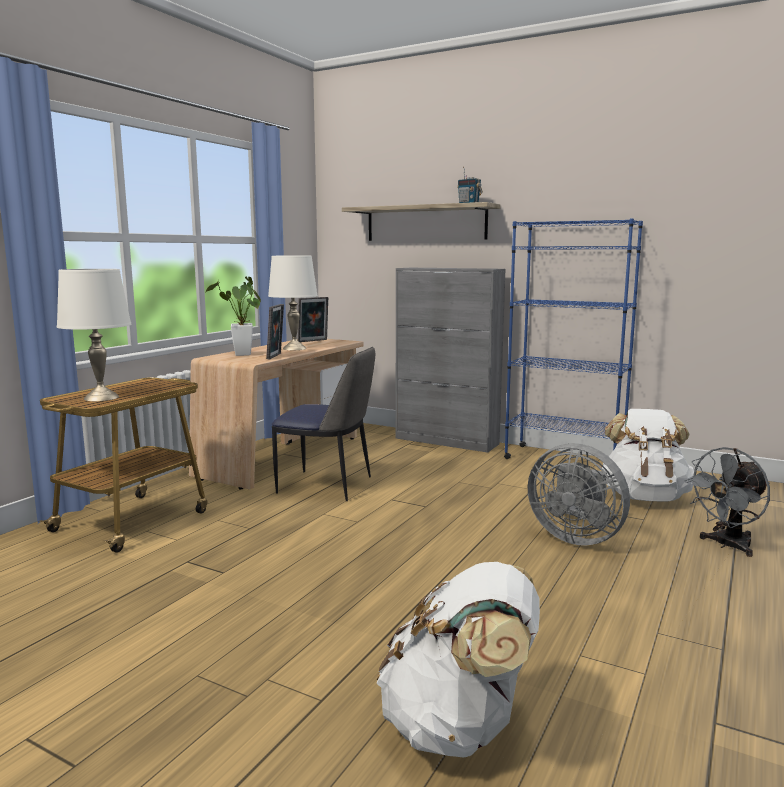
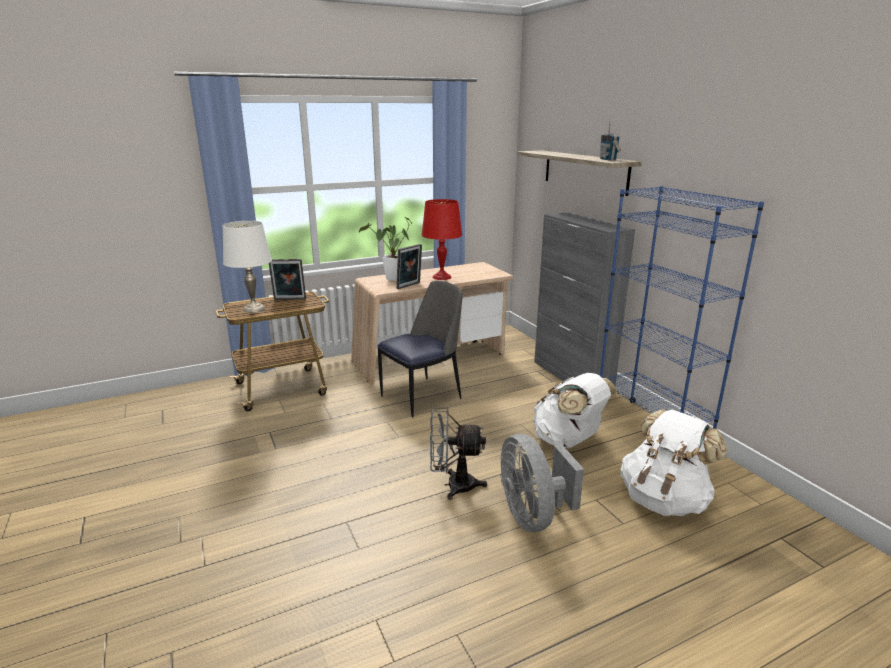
camera: 35 degrees right, 10 degrees up
white table lamp [268,256,318,350] -> red table lamp [422,199,462,280]
chair [271,346,375,501] -> chair turned 90 degrees counterclockwise [377,281,463,418]
picture frame [298,297,328,342] -> picture frame moved to [269,259,306,300]
white backpack [376,562,540,758] -> white backpack moved to [533,373,617,448]
grey fan [685,447,770,557] -> grey fan moved to [430,407,487,500]

